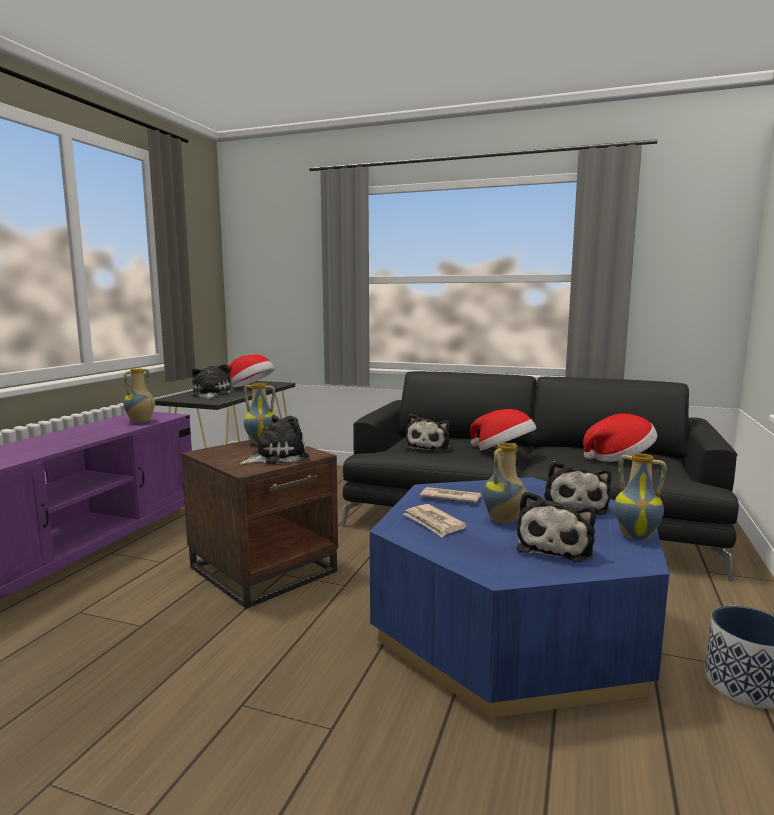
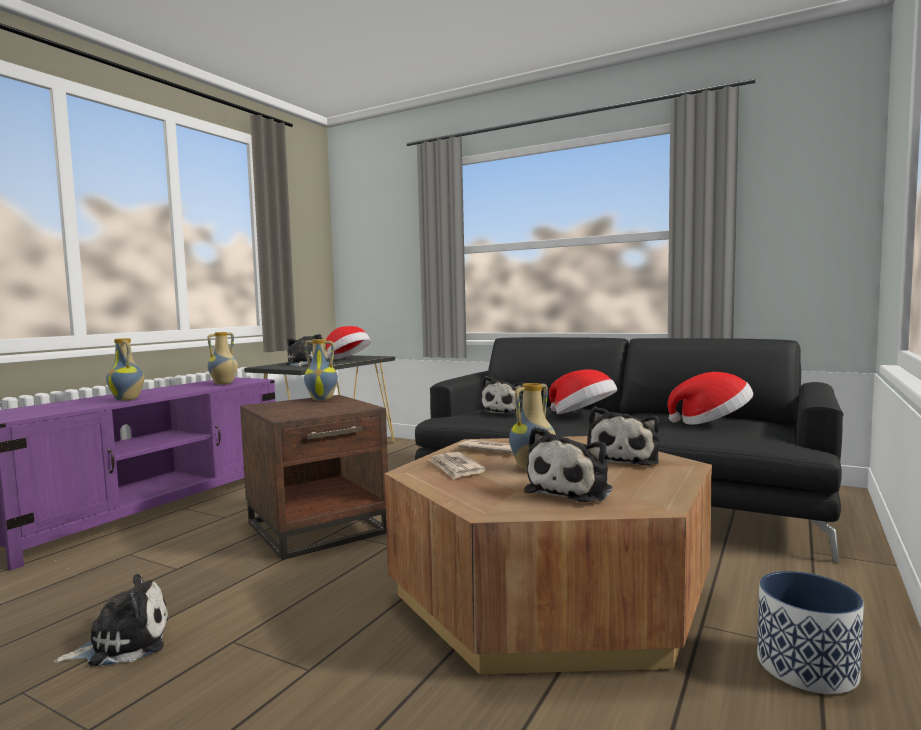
camera: 10 degrees right, 5 degrees down
plush toy [240,415,309,465] -> plush toy moved to [53,574,168,667]
blue coffee table [370,477,669,718] -> brown coffee table [384,436,712,675]
vase [614,453,667,540] -> vase moved to [106,338,144,401]

